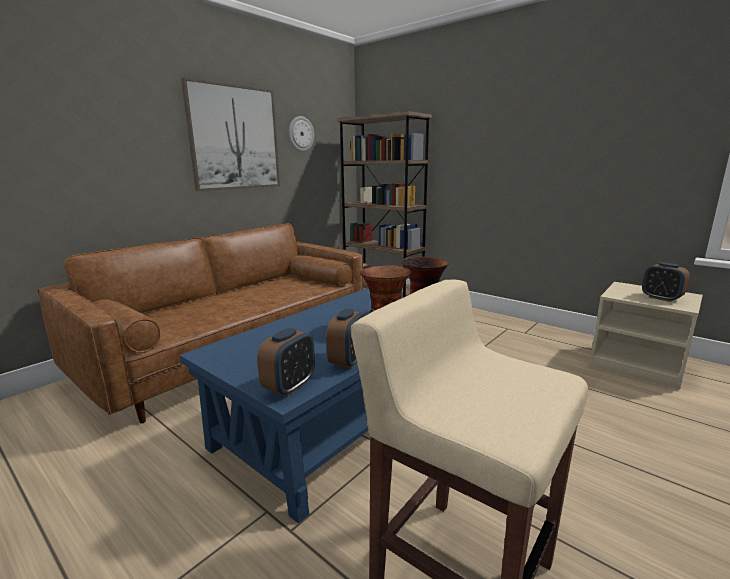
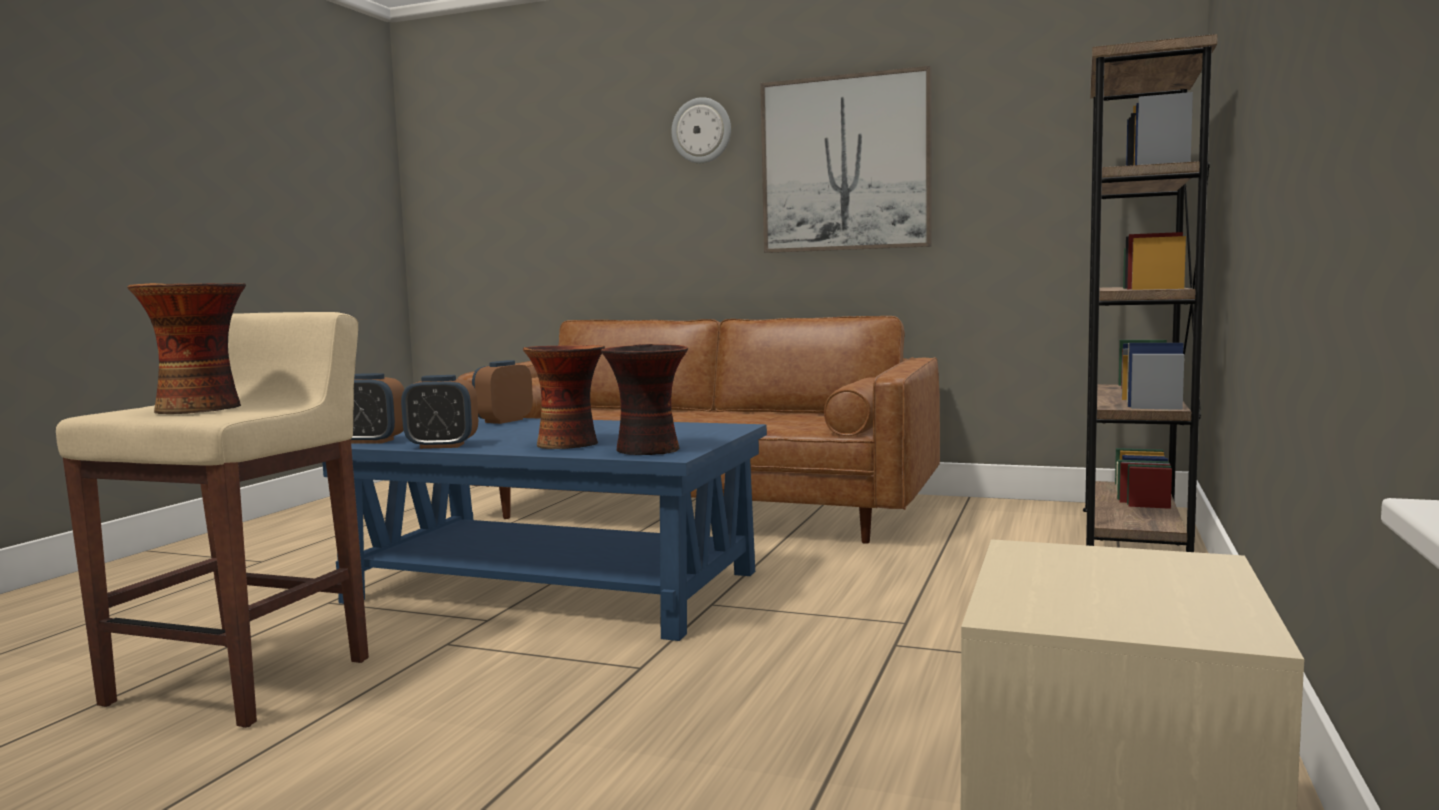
camera: 70 degrees right, 10 degrees down
wall clock [289,116,314,152] -> wall clock moved to [672,97,731,163]
alarm clock [642,262,690,302] -> alarm clock moved to [472,360,533,424]
none -> vase [127,283,246,414]

